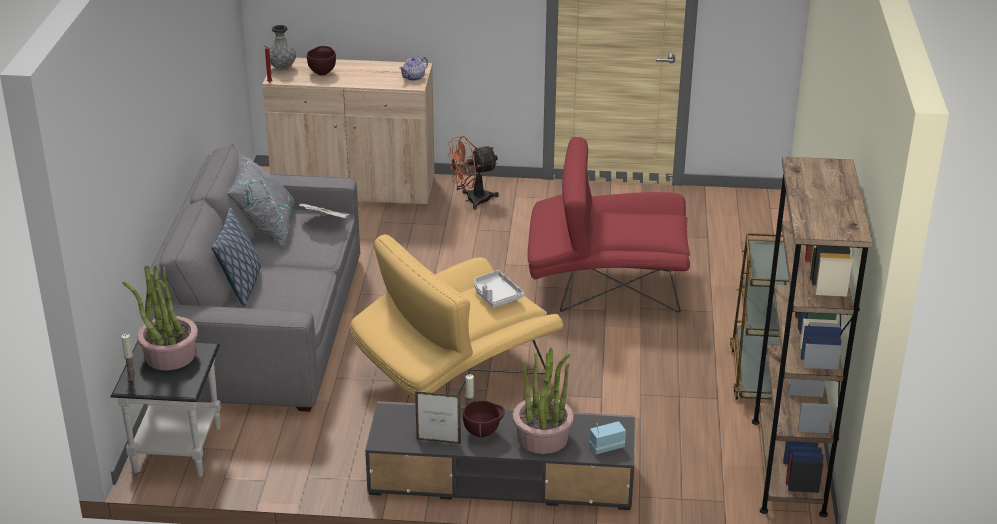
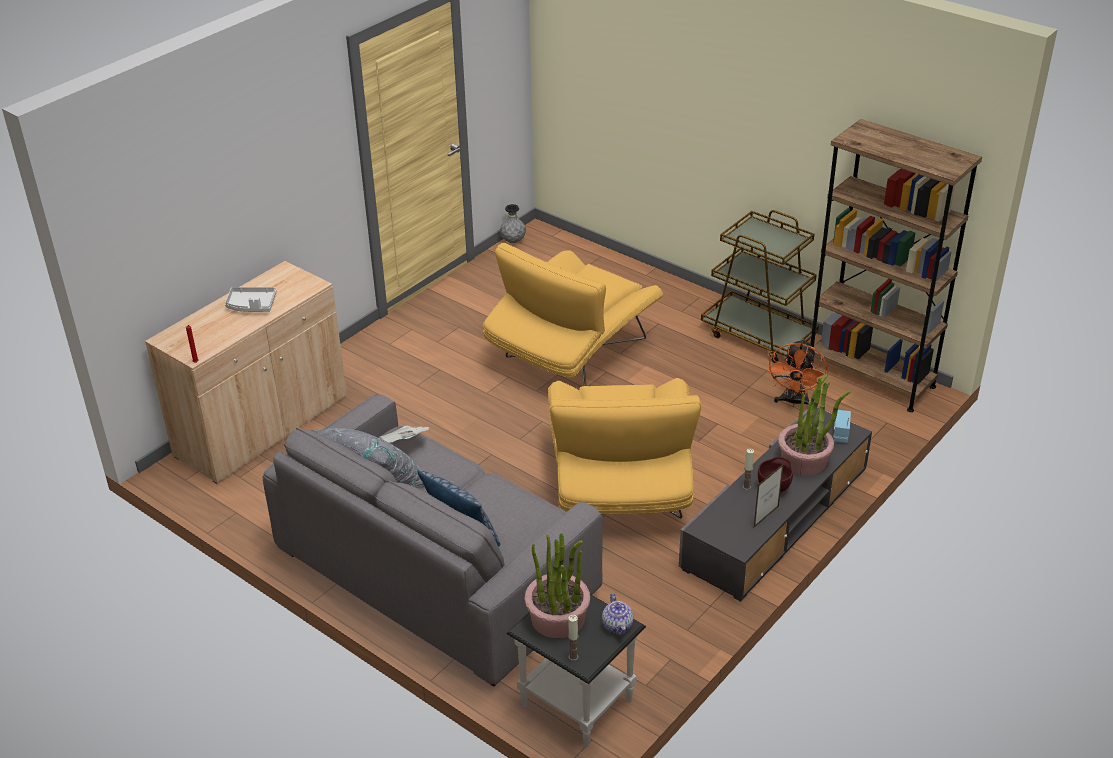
camera: 55 degrees left, 5 degrees up
grey vase [269,25,296,70] -> grey vase moved to [500,204,526,243]
brown bowl [307,46,336,76] -> none
teapot [399,57,428,81] -> teapot moved to [602,593,633,636]
orange fan [447,136,499,210] -> orange fan moved to [768,339,827,407]
grey tray [474,270,524,308] -> grey tray moved to [225,287,277,312]
red armchair [527,137,690,313] -> yellow armchair [483,243,663,386]

